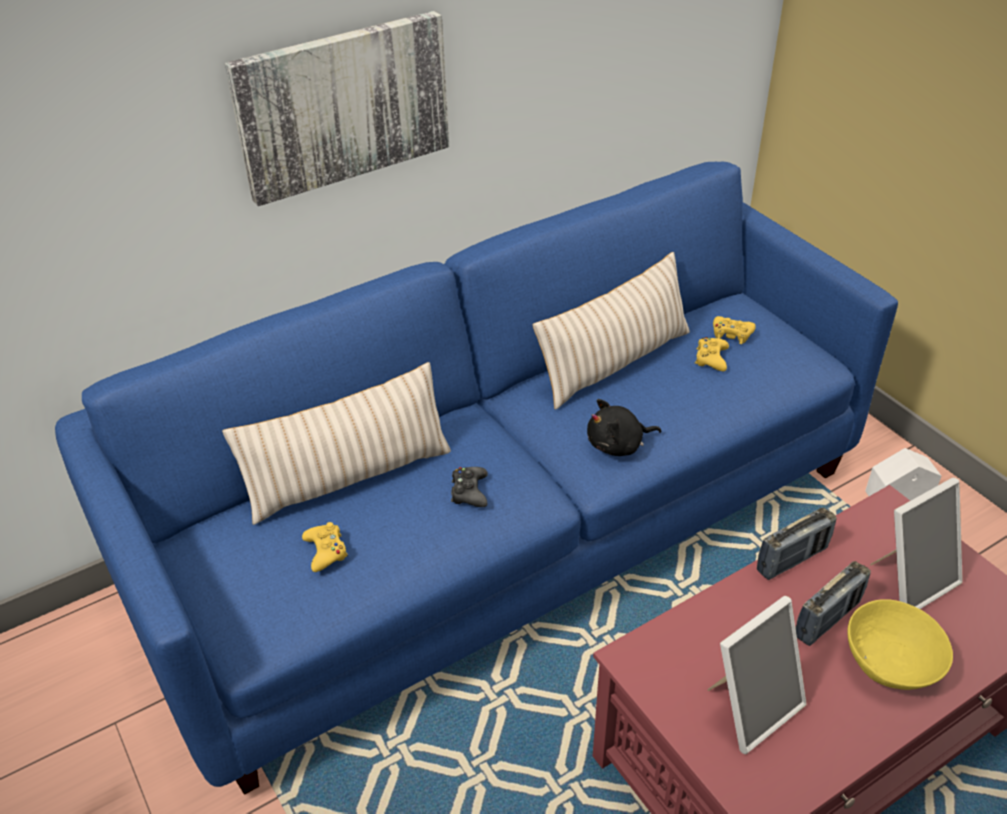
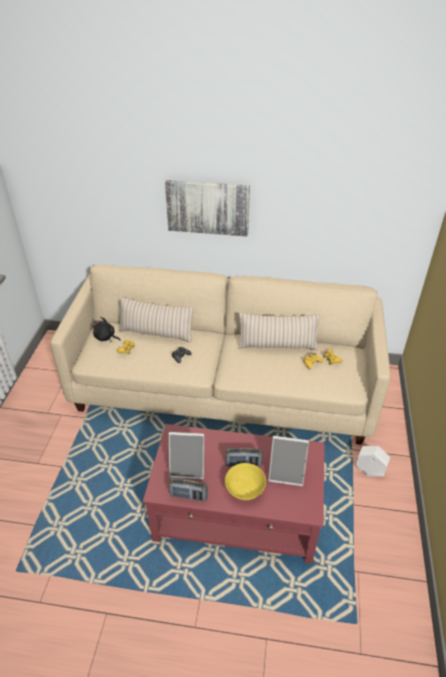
camera: 40 degrees right, 0 degrees up
blue sofa [55,162,898,795] -> beige sofa [50,265,390,445]
black plush toy [587,399,662,456] -> black plush toy moved to [93,317,121,342]
radio [757,507,837,580] -> radio moved to [169,478,208,501]

